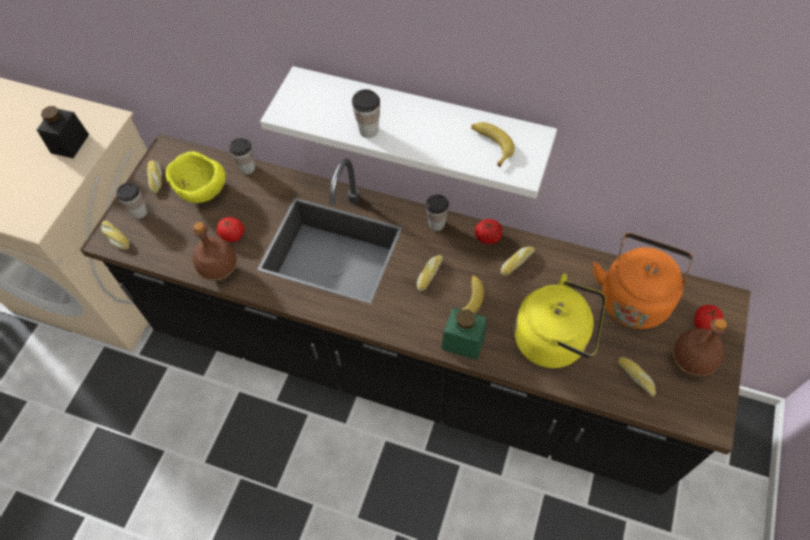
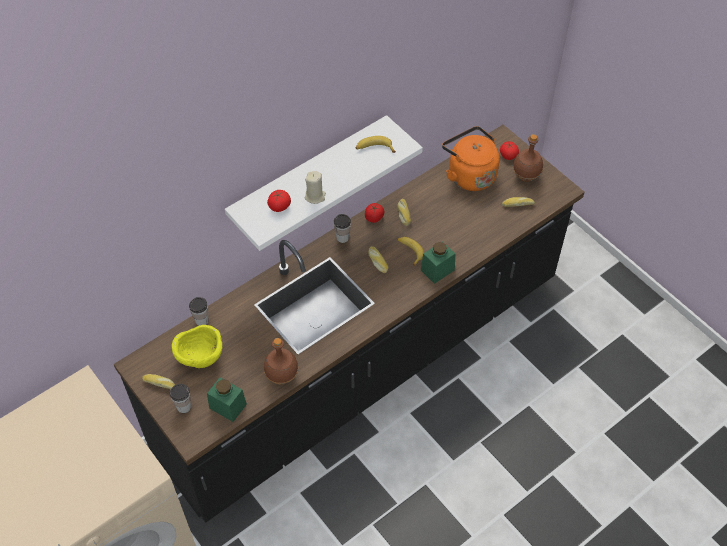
camera: 60 degrees left, 5 degrees down
black jar [37,106,89,158] -> none
bread [101,220,130,250] -> none
tomato [217,217,244,242] -> tomato moved to [267,190,291,212]
cup [352,89,380,138] -> beige candle [305,171,326,204]
yellow kettle [514,274,606,368] -> none
none -> green jar [207,377,247,422]

